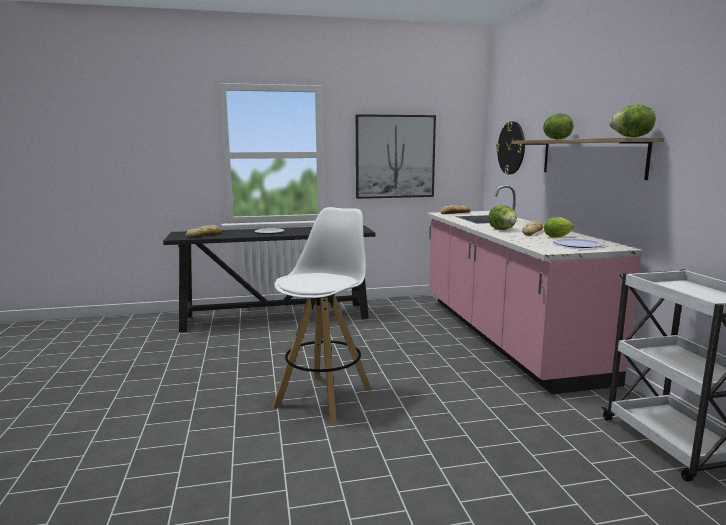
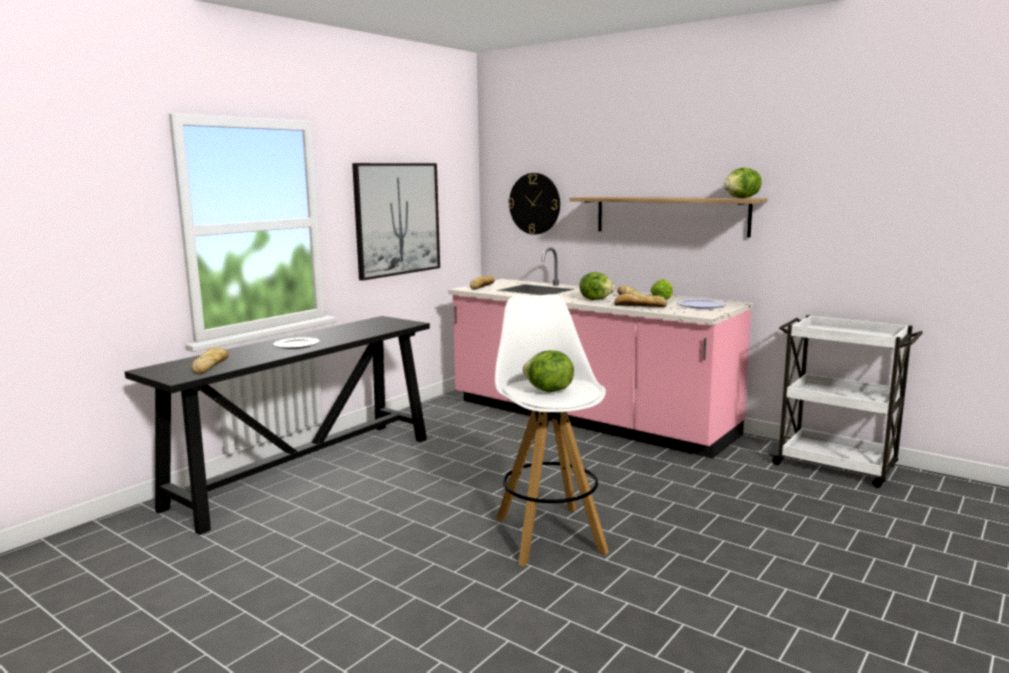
camera: 40 degrees left, 0 degrees up
lettuce [543,113,573,139] -> lettuce moved to [523,350,574,392]
none -> bread [614,293,667,307]

